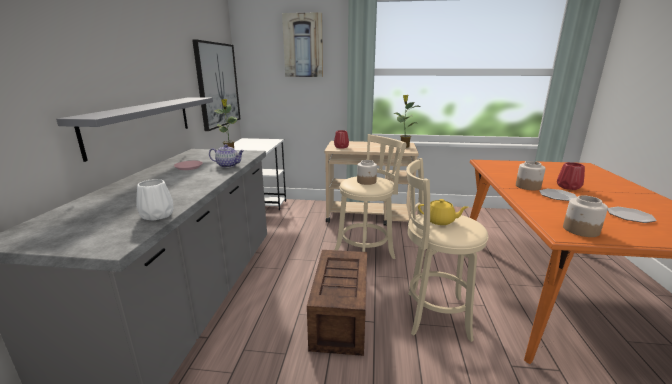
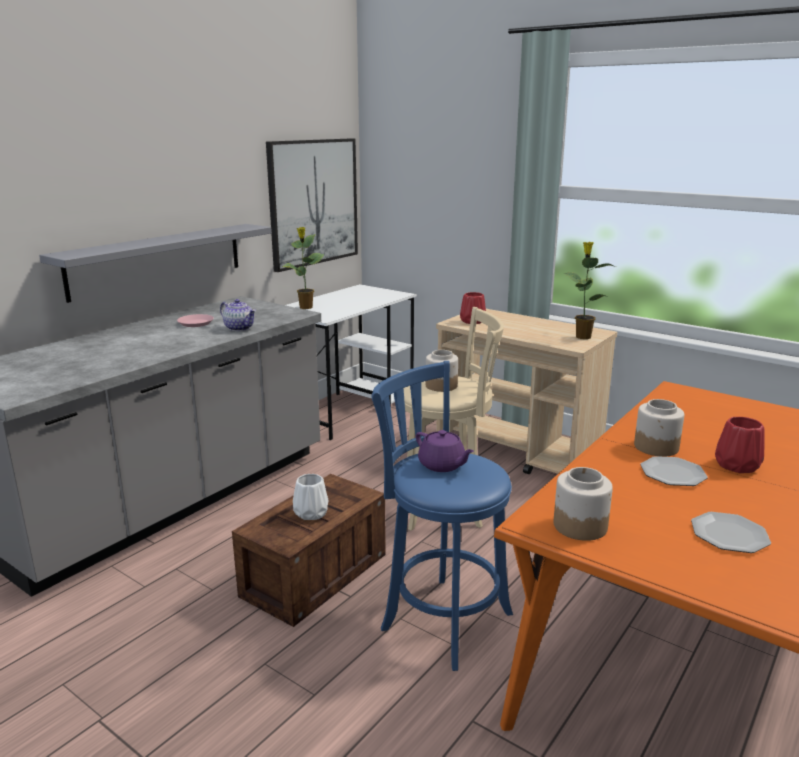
camera: 30 degrees right, 0 degrees up
white vase [136,179,174,221] -> white vase moved to [293,474,329,520]
picture [282,12,323,77] -> none
beige stool [406,158,488,342] -> blue stool [372,361,513,671]
yellow teapot [418,199,468,225] -> purple teapot [416,430,474,472]

